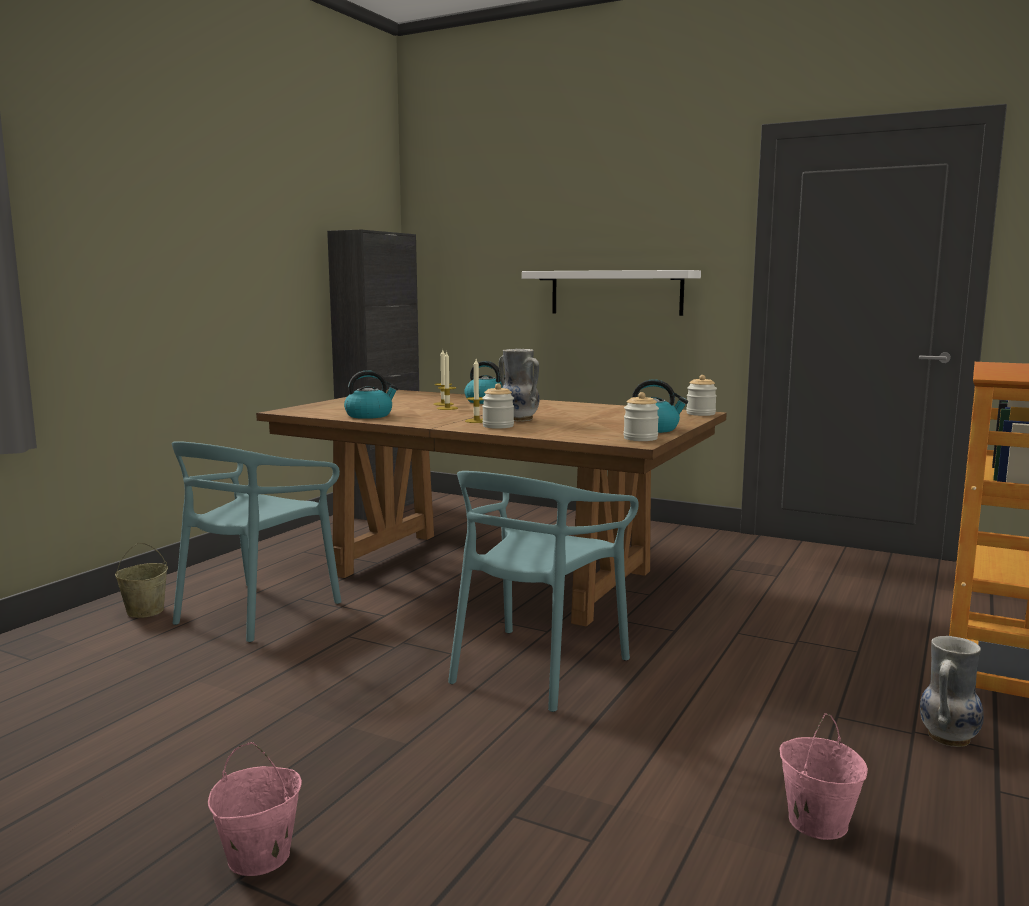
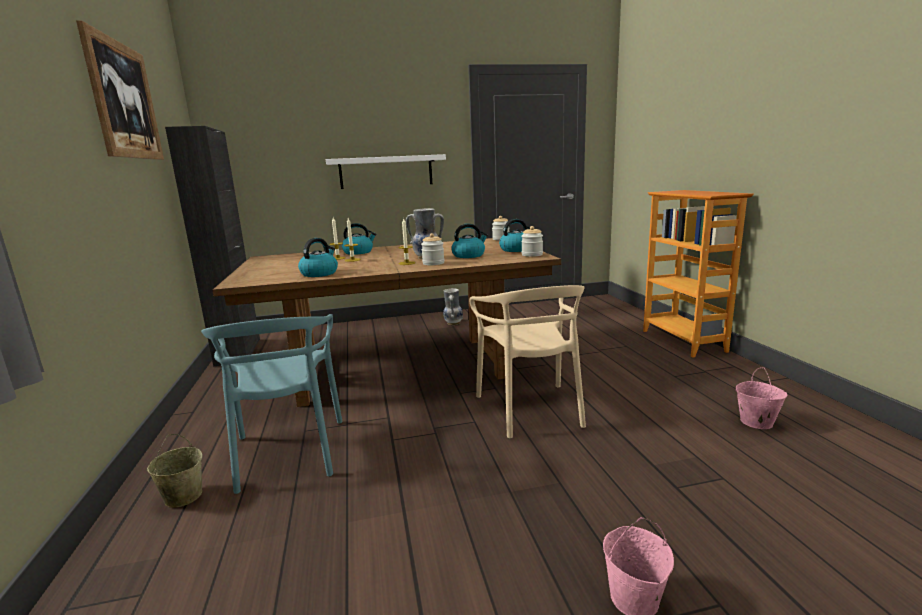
camera: 40 degrees left, 5 degrees up
turquoise chair [448,471,639,712] -> beige chair [470,285,586,438]
vase [920,636,984,747] -> vase moved to [443,289,463,325]
none -> picture [76,21,164,160]
none -> kettle [451,223,488,258]

